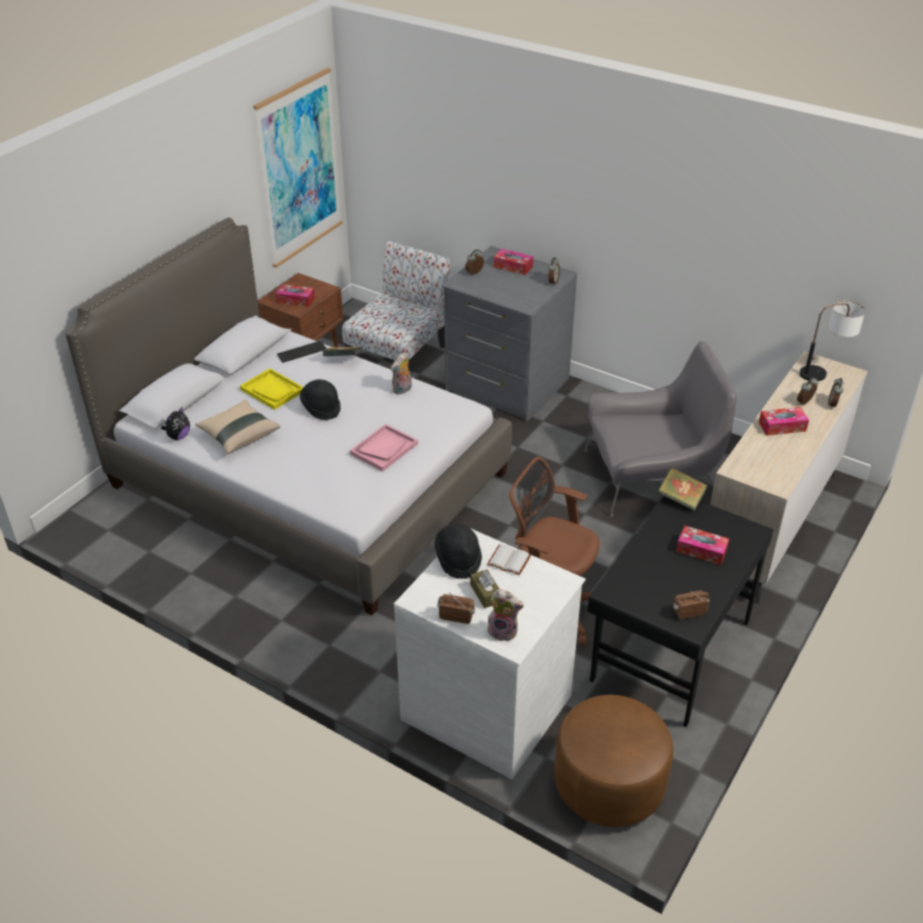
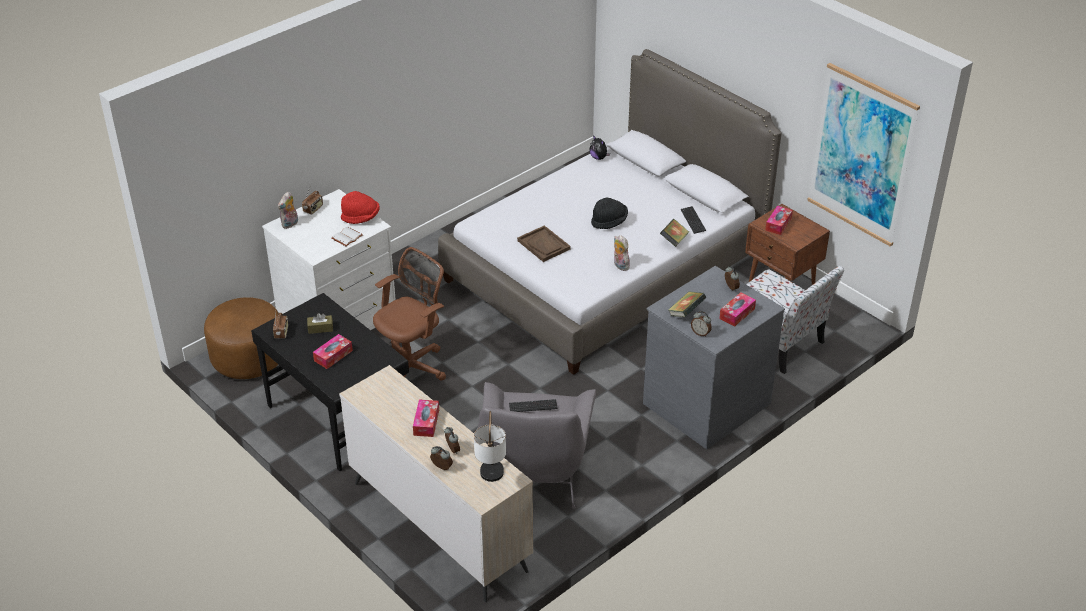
camera: 105 degrees right, 0 degrees up
beige pillow [195,400,280,454] -> none
yellow tray [240,368,303,410] -> none
pink tray [350,424,418,471] -> brown tray [517,225,571,262]
black hat [434,523,482,579] -> red hat [341,191,380,224]
brown tissue box [470,570,499,608] -> brown tissue box moved to [307,313,333,334]
book [658,467,708,511] -> book moved to [668,291,706,317]
none -> keyboard [509,399,558,412]

